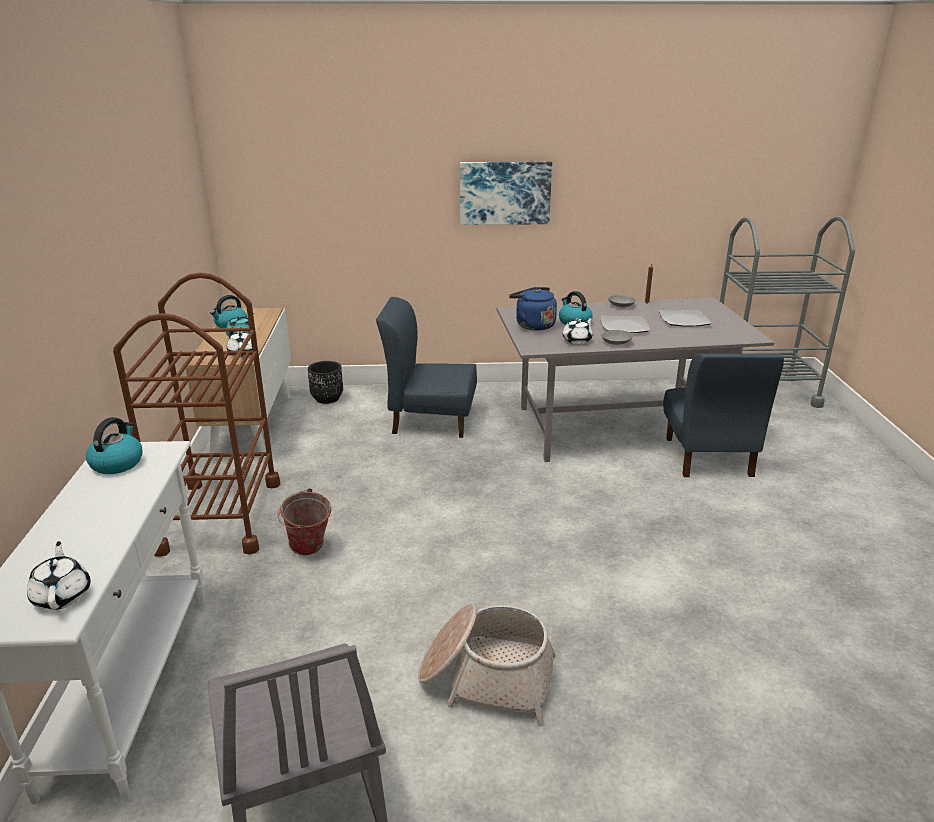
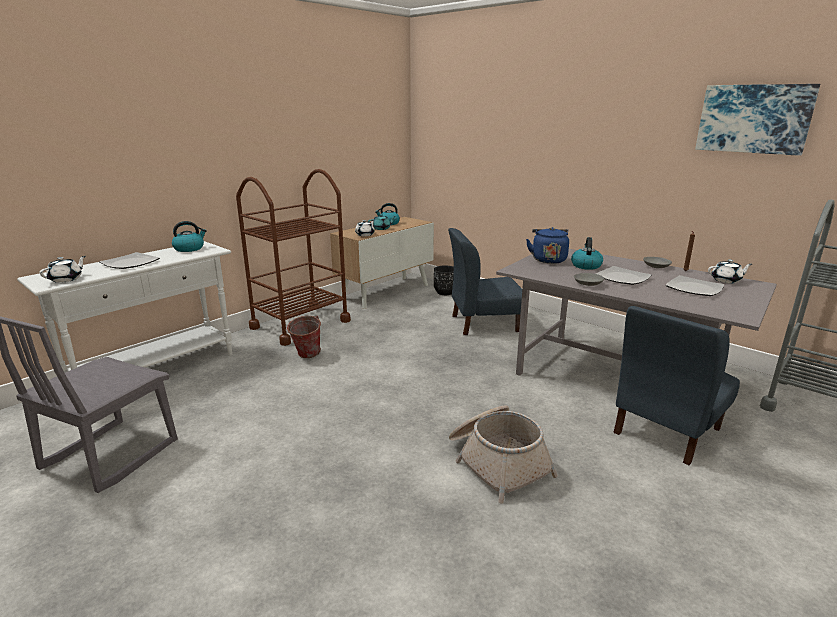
camera: 45 degrees right, 5 degrees down
blue chair [376,297,477,438] -> blue chair turned 60 degrees counterclockwise [448,228,522,335]
basket [418,604,556,725] -> basket moved to [449,405,558,504]
picture [460,162,552,225] -> picture moved to [695,84,820,156]
white teapot [562,317,593,344] -> white teapot moved to [708,260,752,283]
none -> plate [99,252,160,269]

